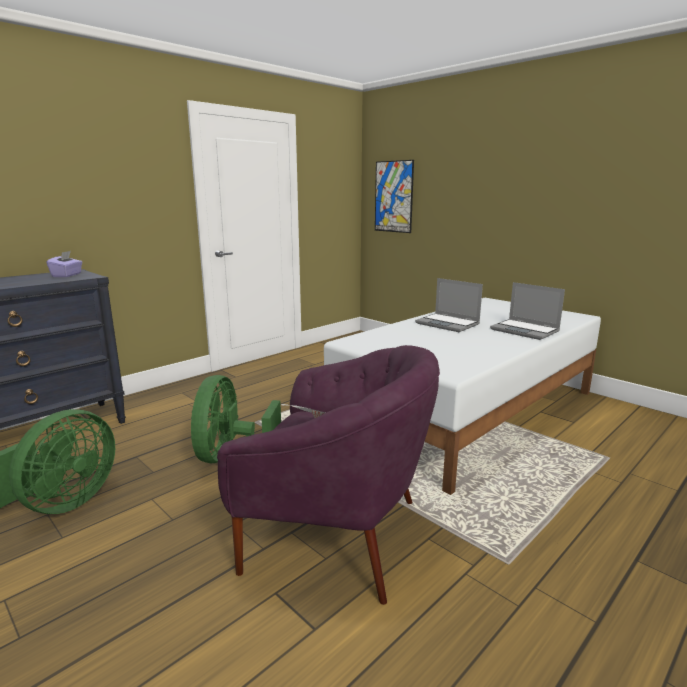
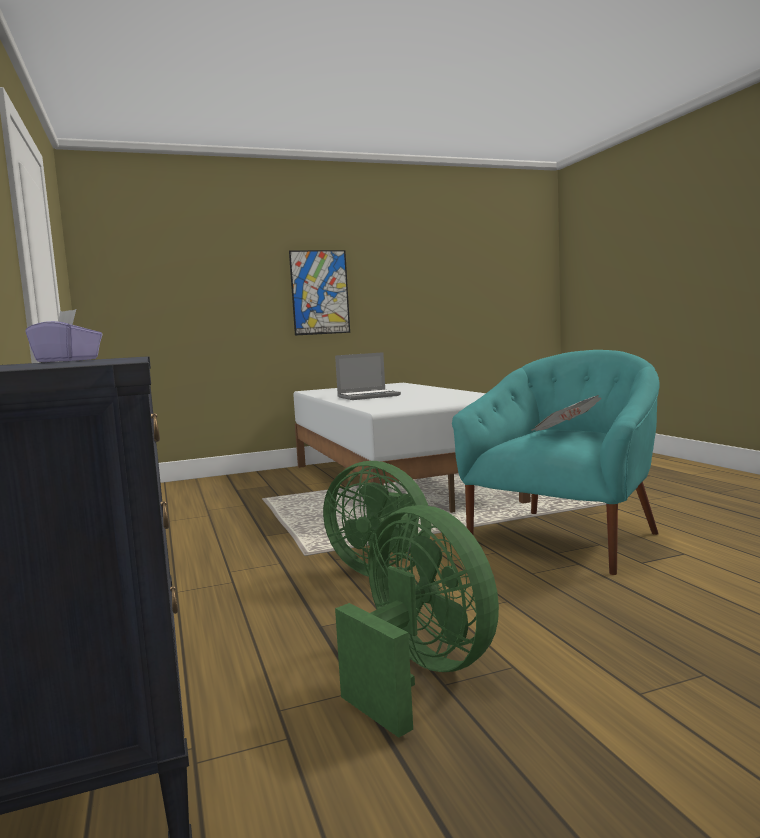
camera: 65 degrees left, 10 degrees down
purple armchair [217,345,440,605] -> turquoise armchair [452,350,660,575]
picture [375,160,414,233] -> picture moved to [289,250,350,336]
laptop [490,282,565,340] -> none

